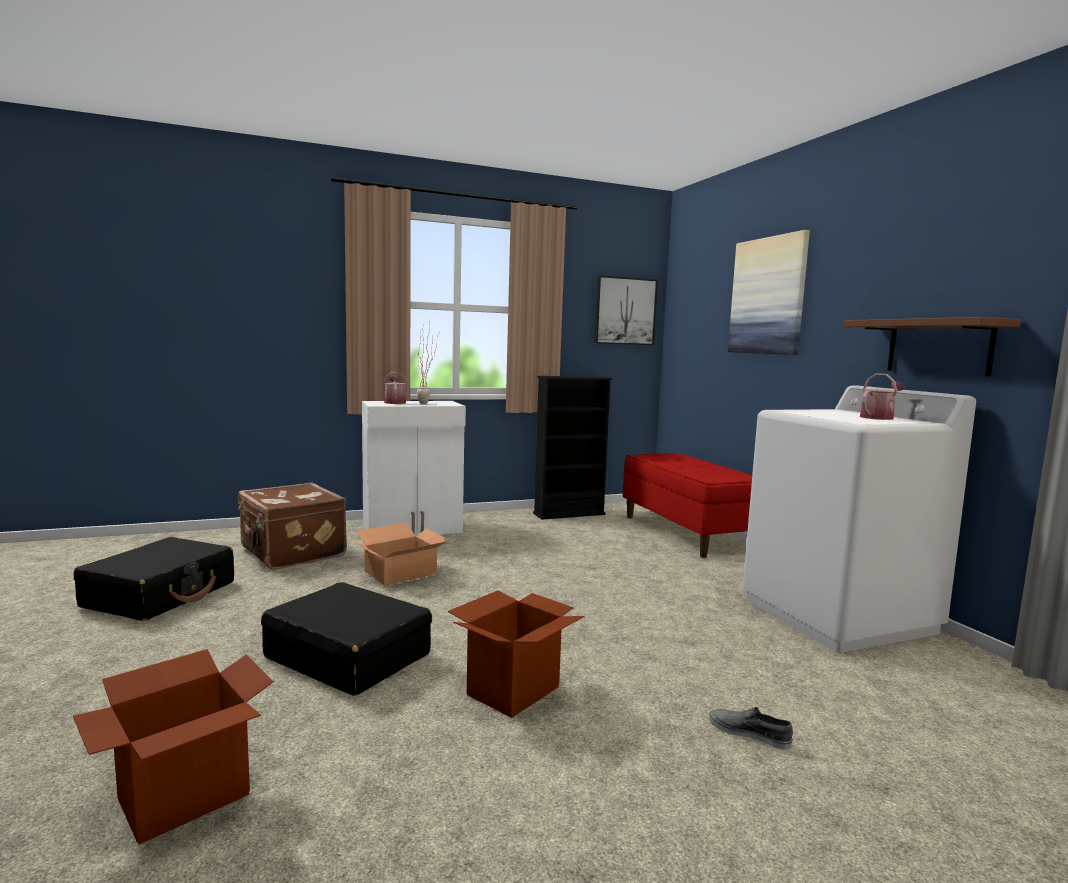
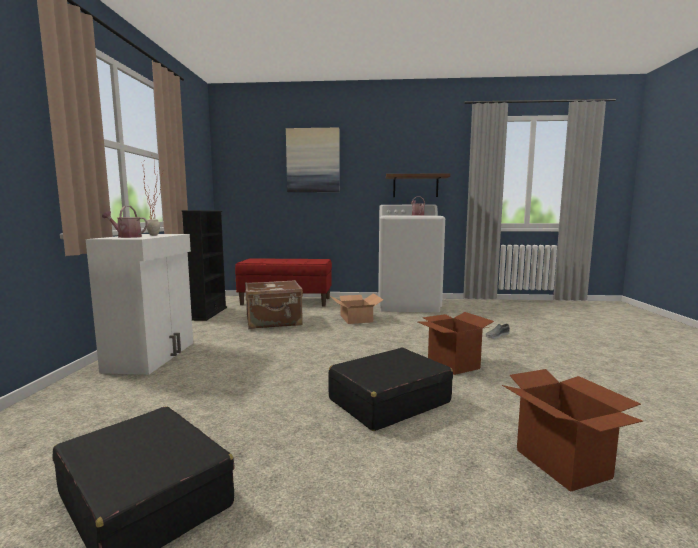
camera: 65 degrees left, 0 degrees up
brown suitcase [238,482,347,570] -> brown suitcase moved to [245,280,303,329]
cardboard box [354,523,447,585] -> cardboard box moved to [330,293,383,324]
picture [594,275,658,345] -> none

